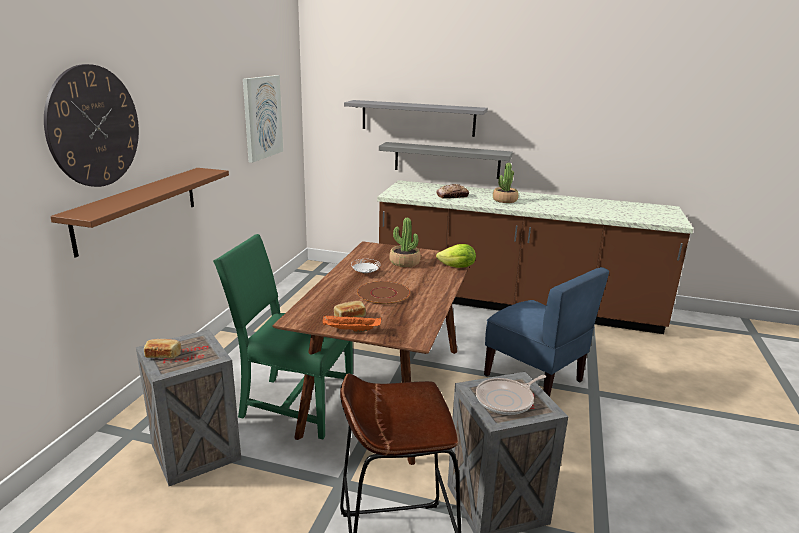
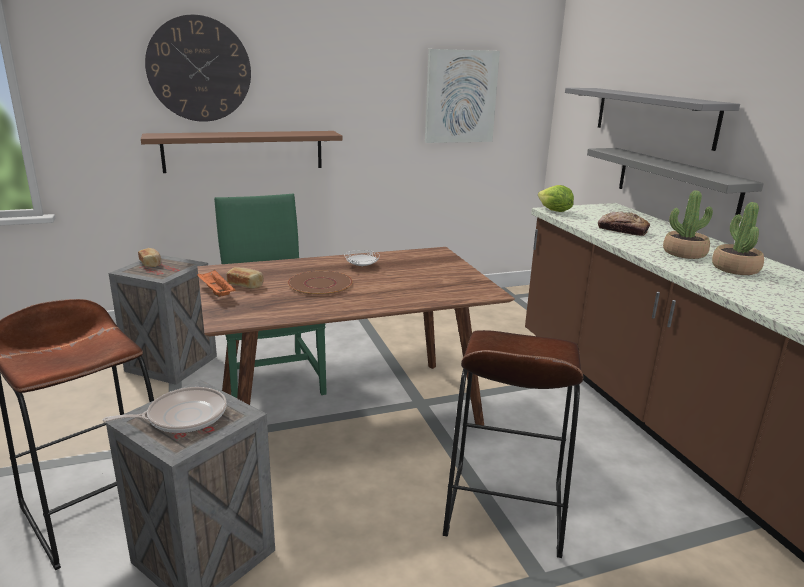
camera: 55 degrees right, 0 degrees up
potted plant [389,218,421,267] -> potted plant moved to [712,202,764,275]
lettuce [436,244,476,268] -> lettuce moved to [538,185,574,212]
frying pan [476,375,546,415] -> frying pan turned 135 degrees clockwise [103,387,227,433]
blue chair [484,267,609,397] -> brown stool [443,330,583,558]

